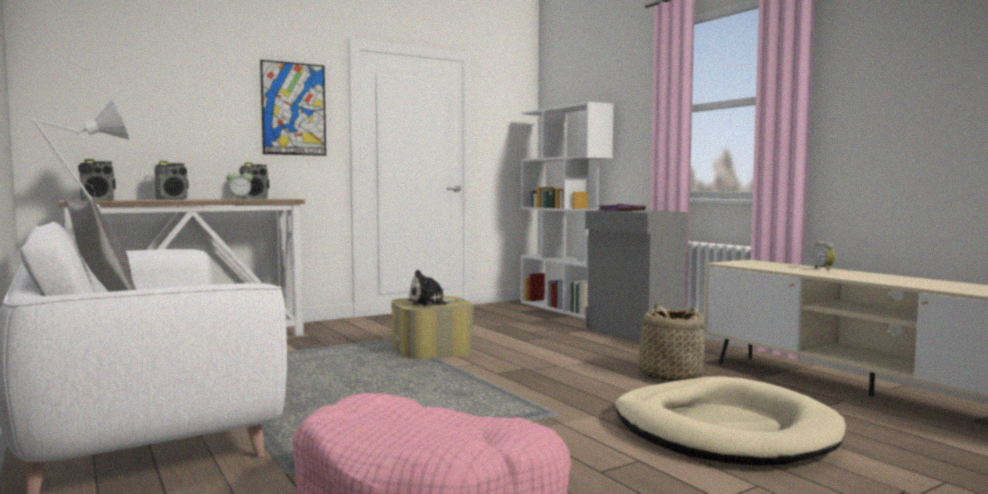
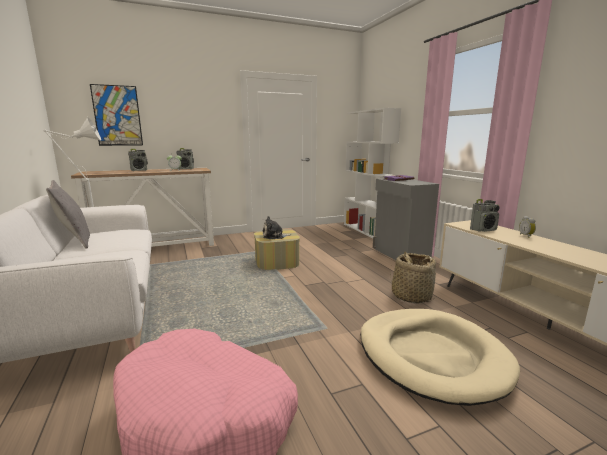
camera: 10 degrees right, 10 degrees up
radio [78,159,116,201] -> radio moved to [470,199,500,232]
picture [260,60,326,156] -> picture moved to [90,84,143,146]

